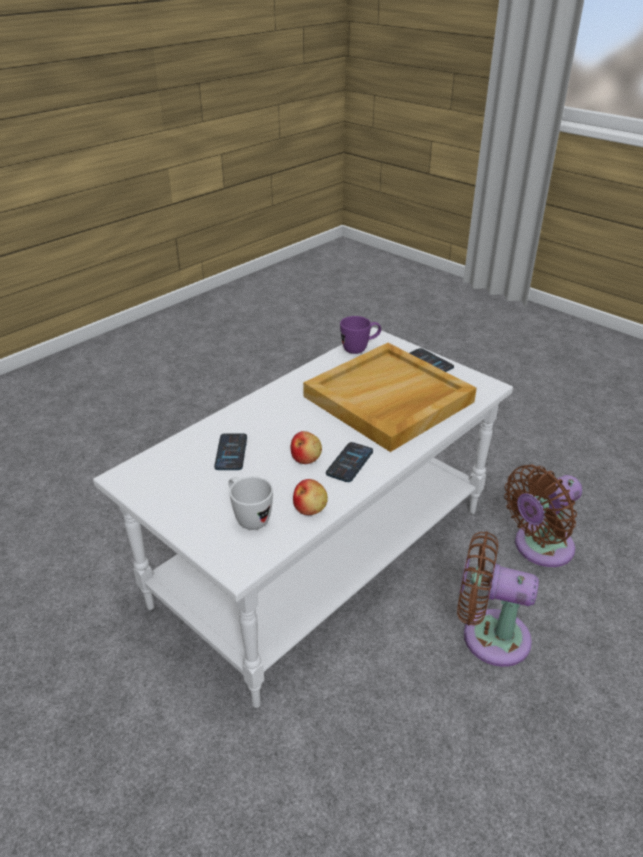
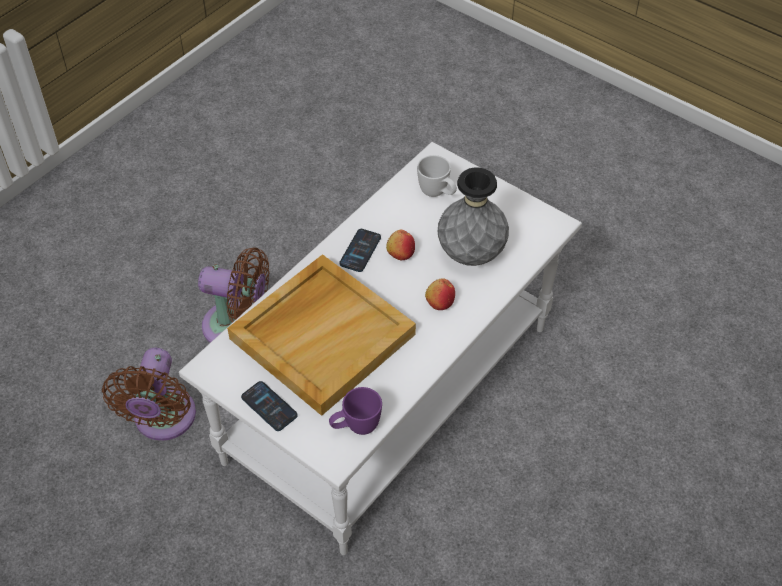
camera: 175 degrees right, 15 degrees up
phone [214,433,247,470] -> grey vase [438,167,509,266]
apple [293,479,328,515] -> apple moved to [425,278,455,310]
brown fan [504,464,582,567] -> brown fan turned 135 degrees clockwise [102,348,196,441]

